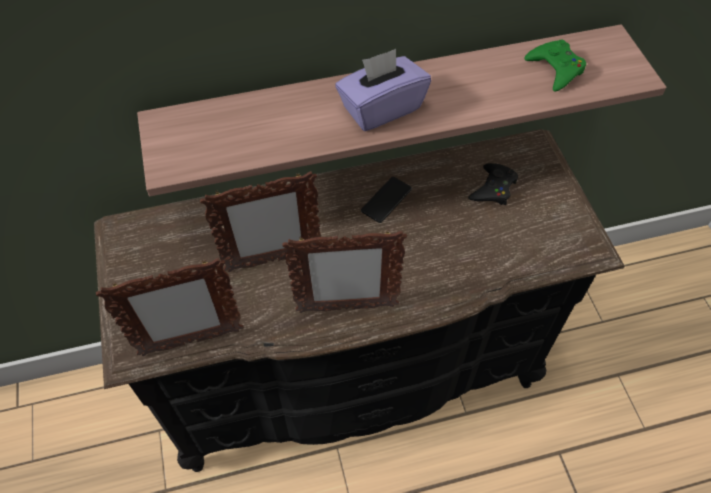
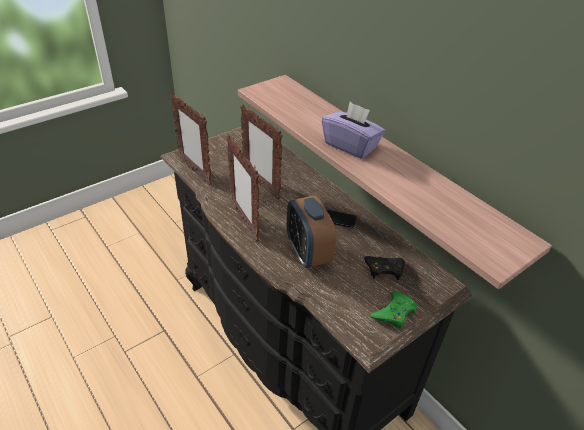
camera: 65 degrees right, 15 degrees down
green game controller [524,39,586,92] -> green game controller moved to [370,291,417,329]
none -> alarm clock [287,195,336,268]

